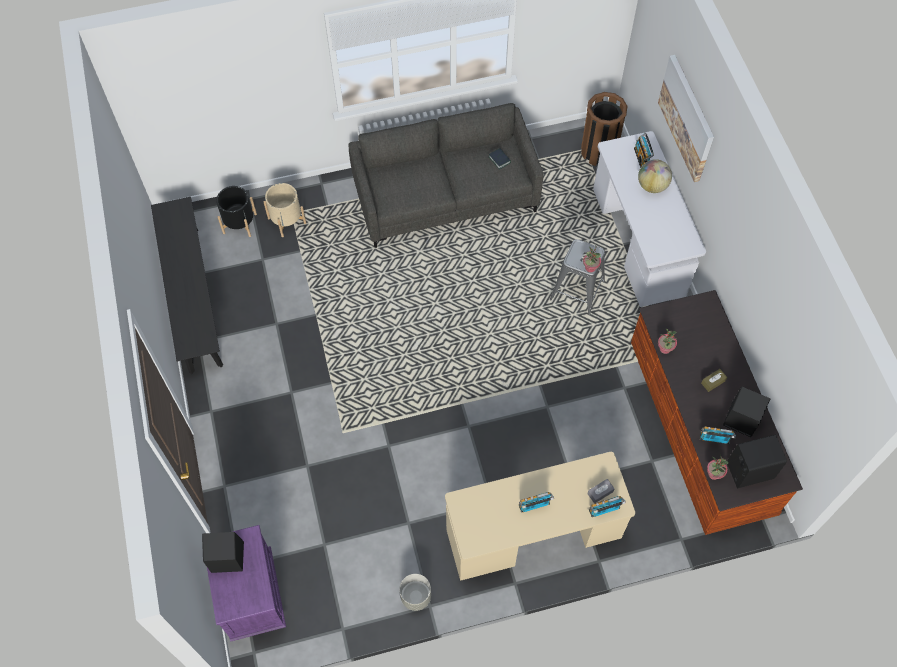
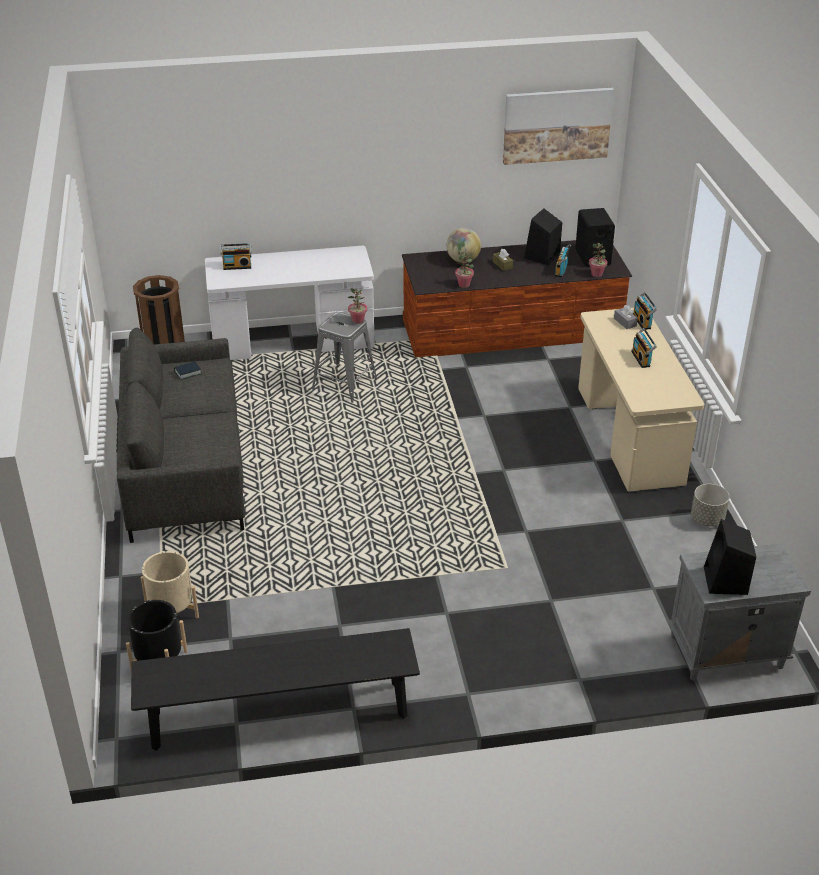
camera: 85 degrees left, 25 degrees down
purple nightstand [207,525,286,642] -> grey nightstand [667,543,811,680]
globe [638,159,672,193] -> globe moved to [447,228,481,263]
picture [658,55,714,182] -> picture moved to [503,88,614,165]

